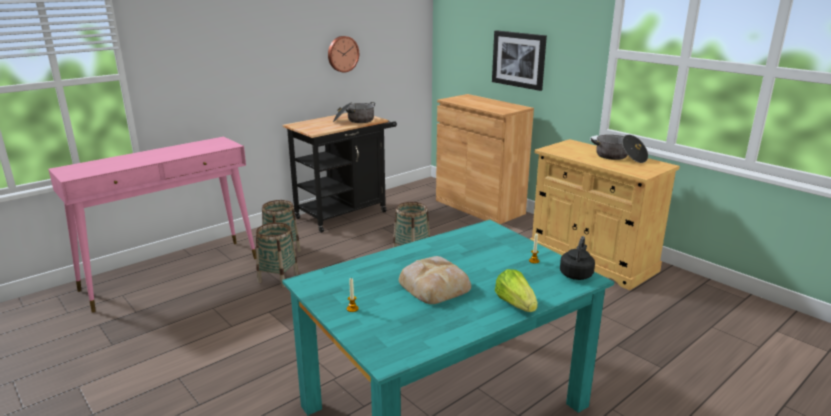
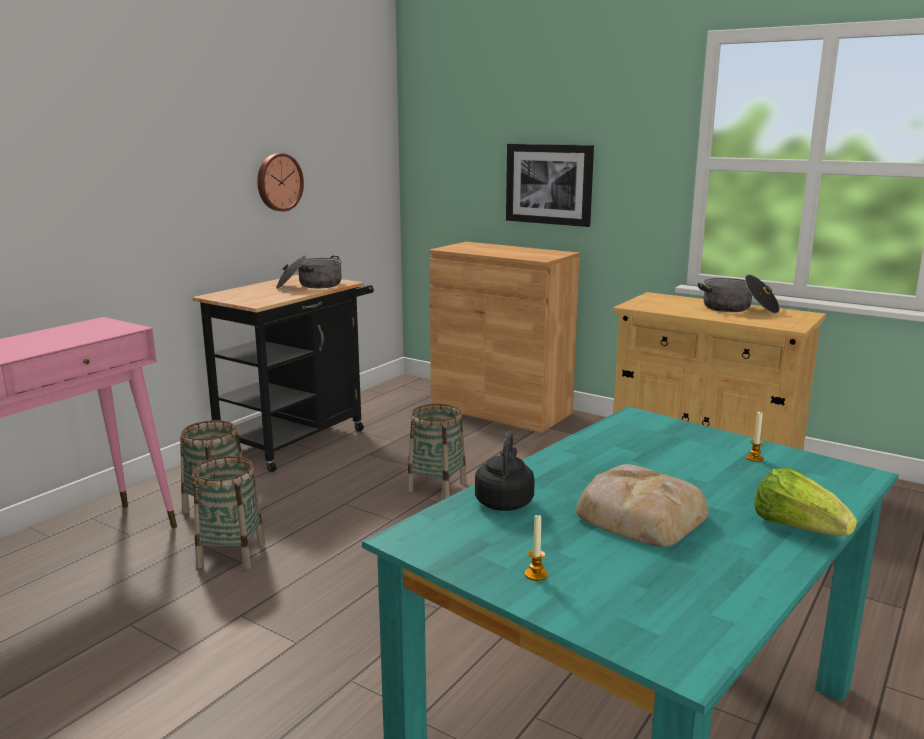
camera: 15 degrees left, 5 degrees down
black kettle [560,236,595,280] -> black kettle moved to [475,432,535,511]

